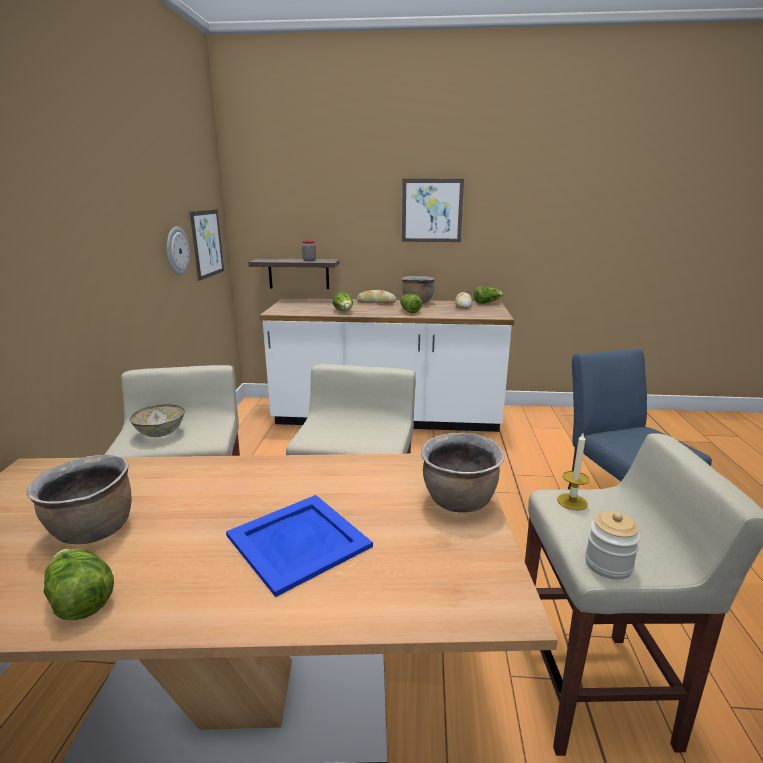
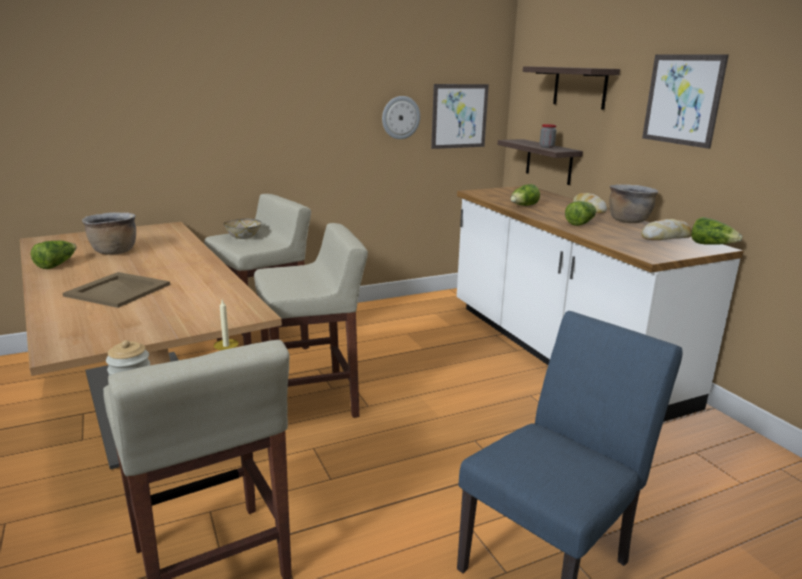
camera: 60 degrees right, 0 degrees up
blue tray [226,495,373,597] -> beige tray [63,272,170,308]
brown cooking pot [421,433,504,513] -> none
none -> shelf [523,66,620,110]

